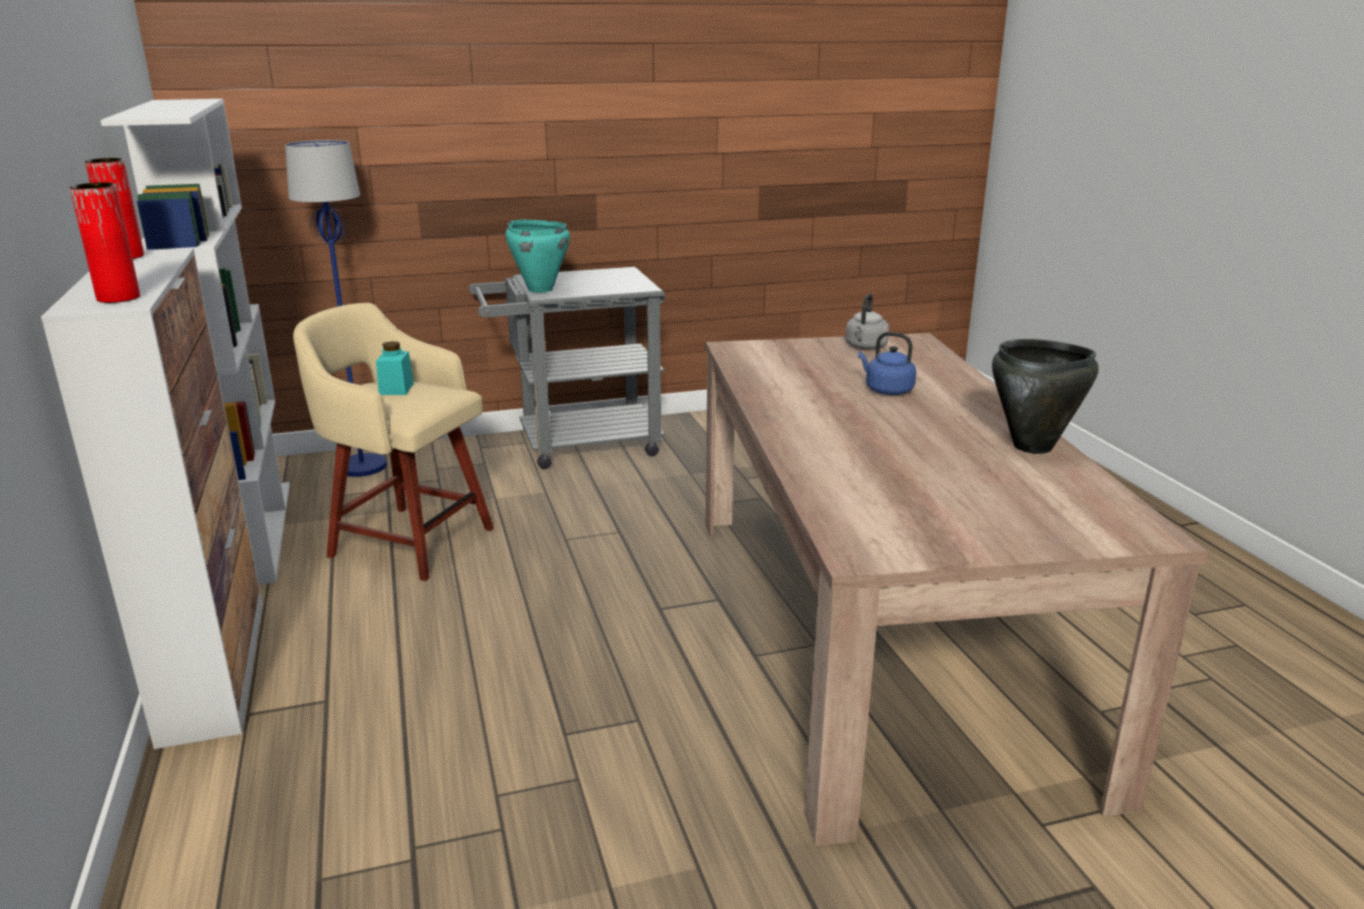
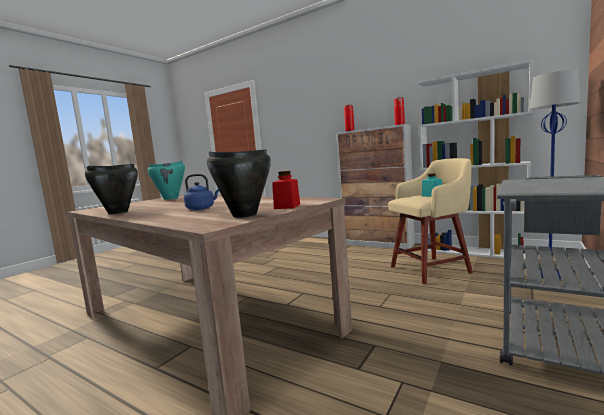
camera: 140 degrees right, 15 degrees down
turquoise cooking pot [505,220,570,293] -> turquoise cooking pot moved to [148,161,185,200]
grey kettle [845,293,889,349] -> black cooking pot [207,149,271,218]
none -> red jar [272,171,300,209]

